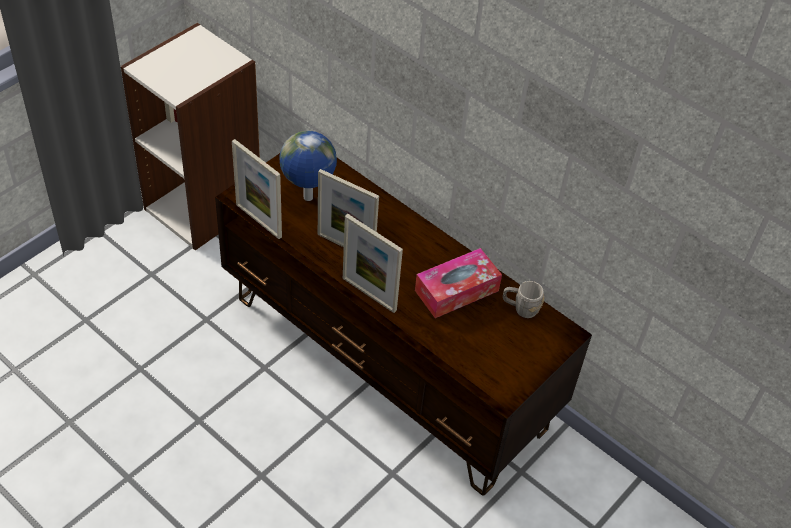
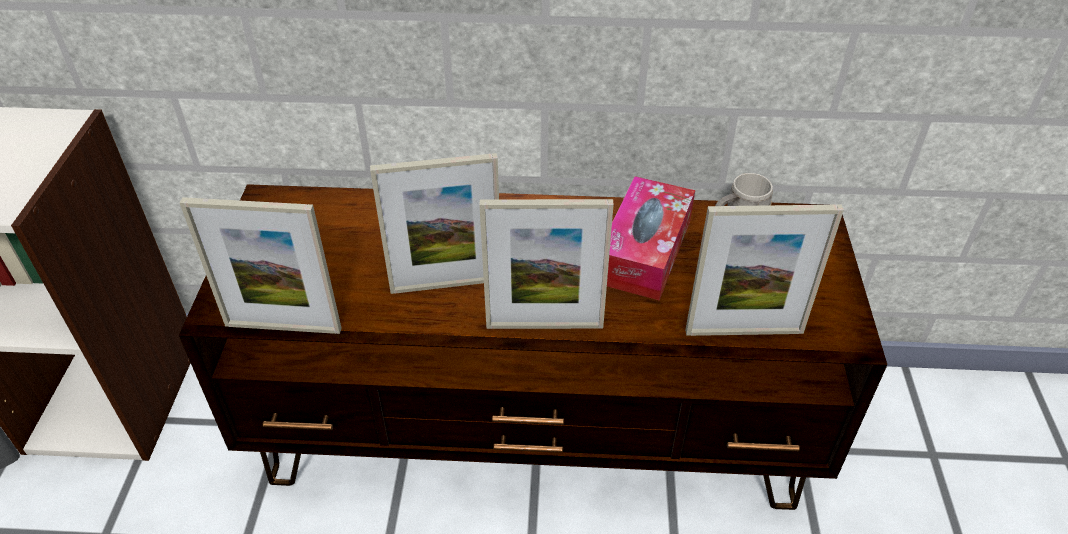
camera: 35 degrees left, 5 degrees down
globe [279,131,337,201] -> none
none -> picture frame [685,204,844,336]

